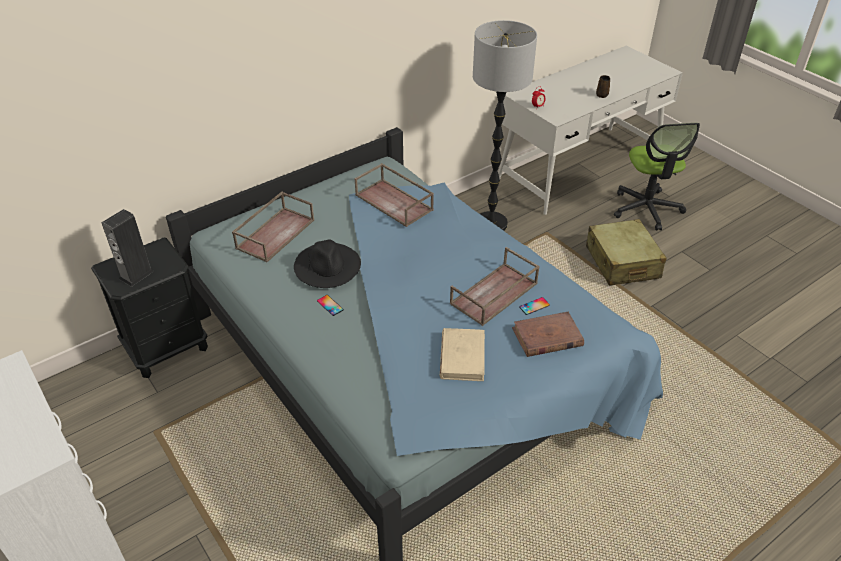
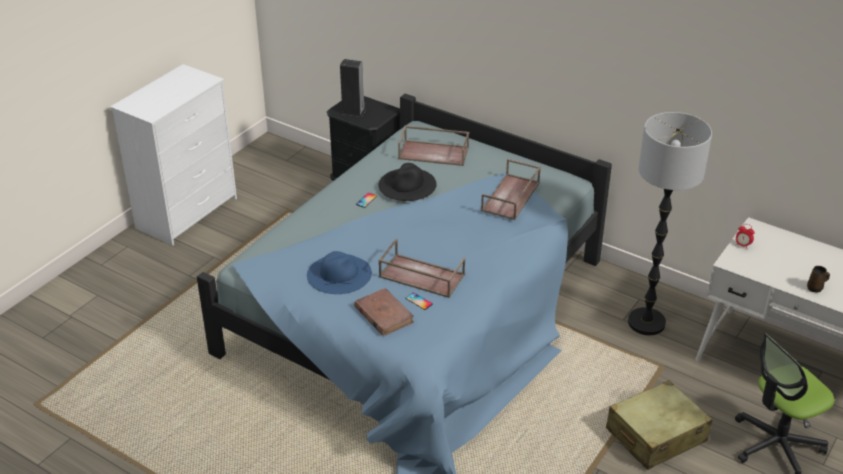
camera: 70 degrees right, 5 degrees down
beige book [440,328,485,381] -> blue hat [307,251,372,294]

